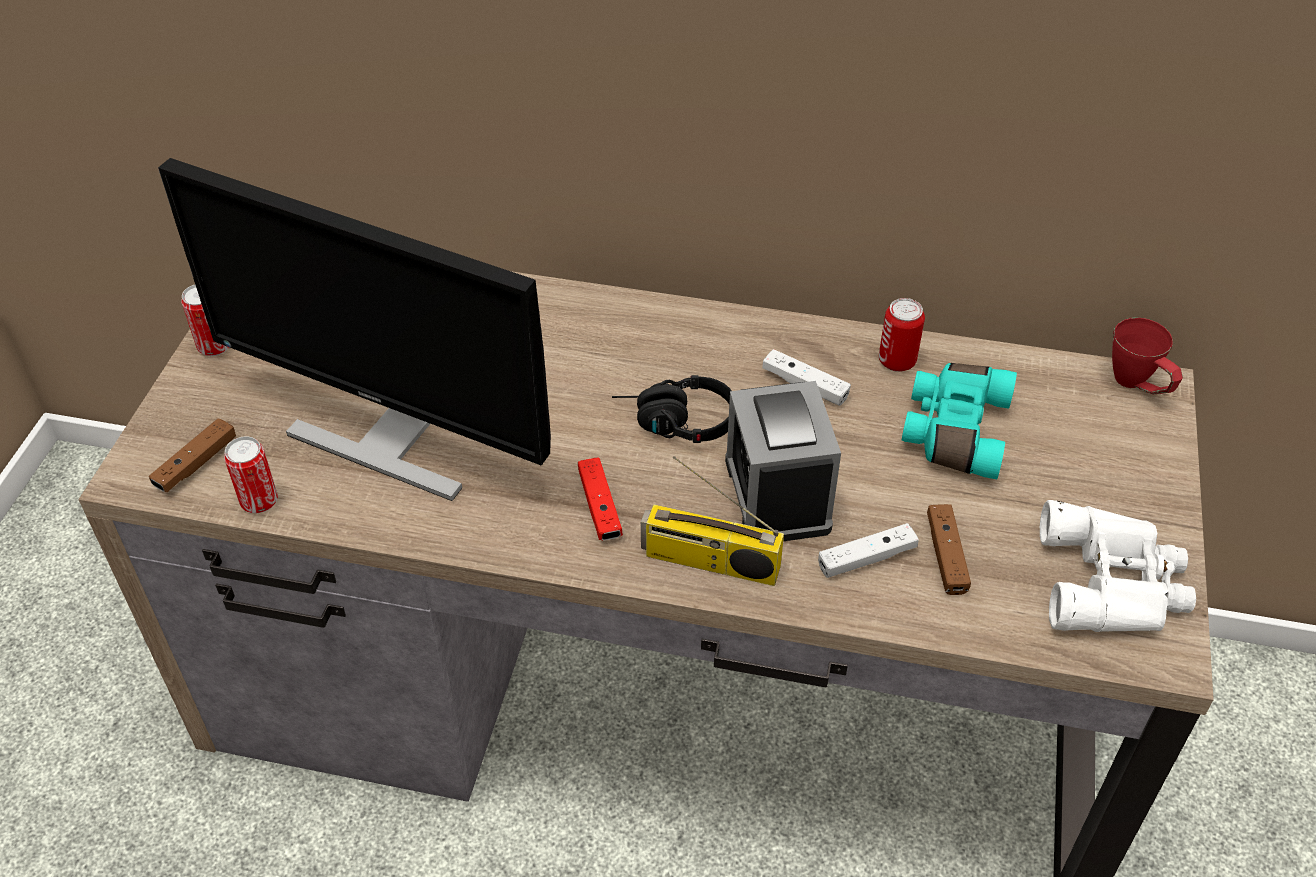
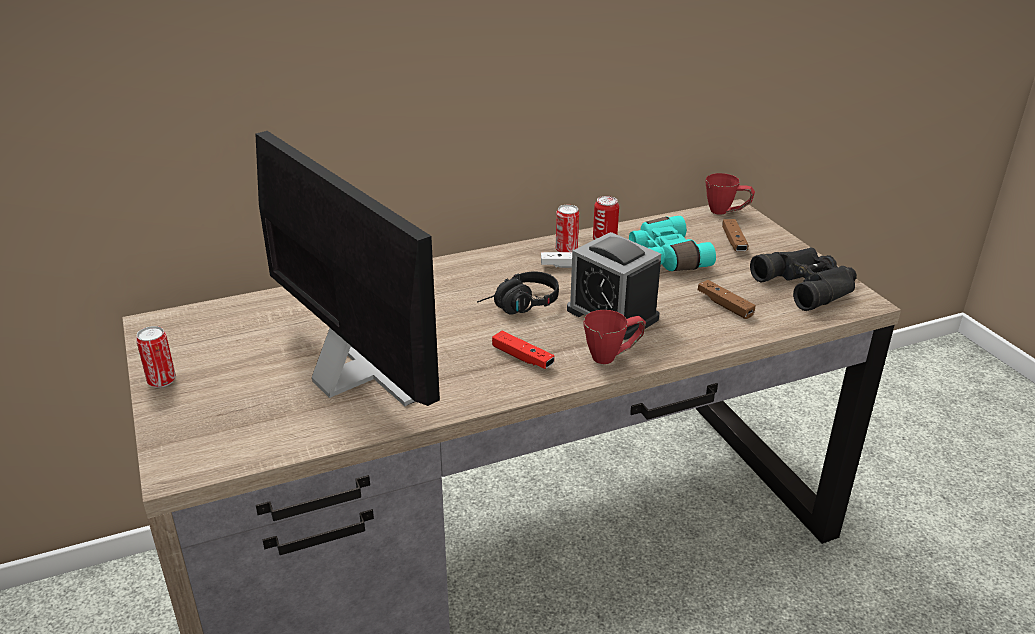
camera: 35 degrees left, 15 degrees down
brown game controller [149,418,236,492] -> brown game controller moved to [722,219,749,252]
monitor [158,158,551,501] -> monitor turned 120 degrees counterclockwise [255,131,440,406]
can [224,436,278,513] -> can moved to [556,205,579,252]
radio [641,456,784,586] -> red mug [583,310,646,364]
white game controller [818,523,919,578] -> none
white binoculars [1040,500,1196,632] -> black binoculars [750,247,857,311]

